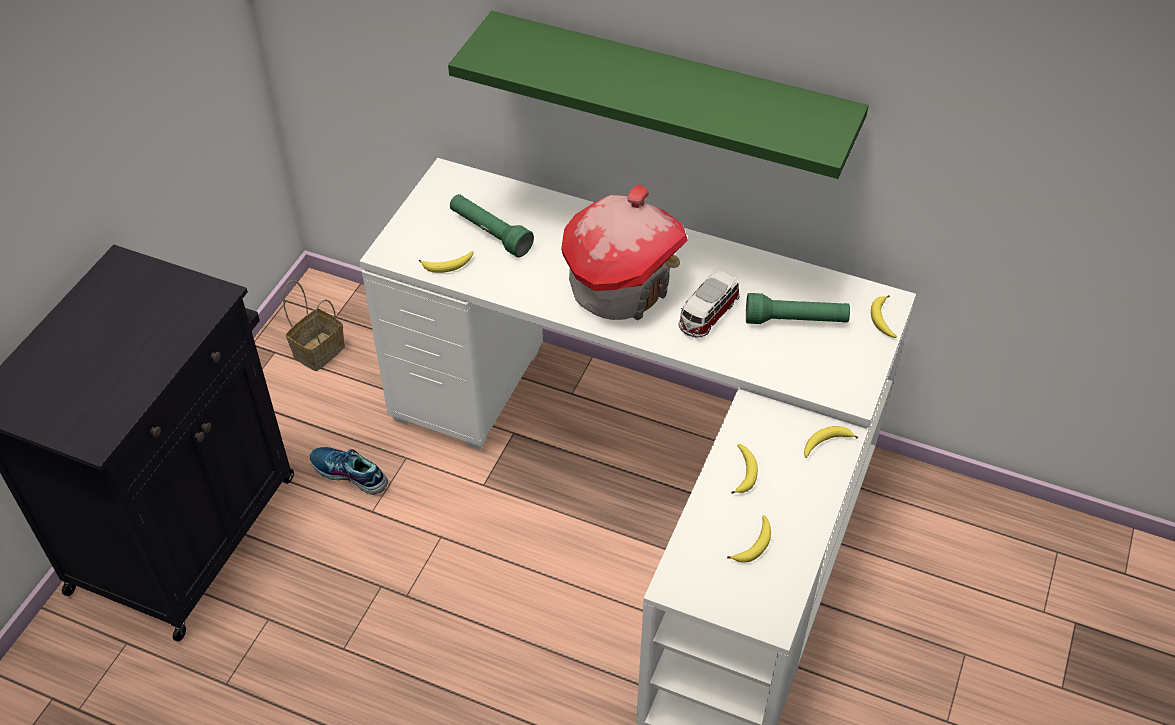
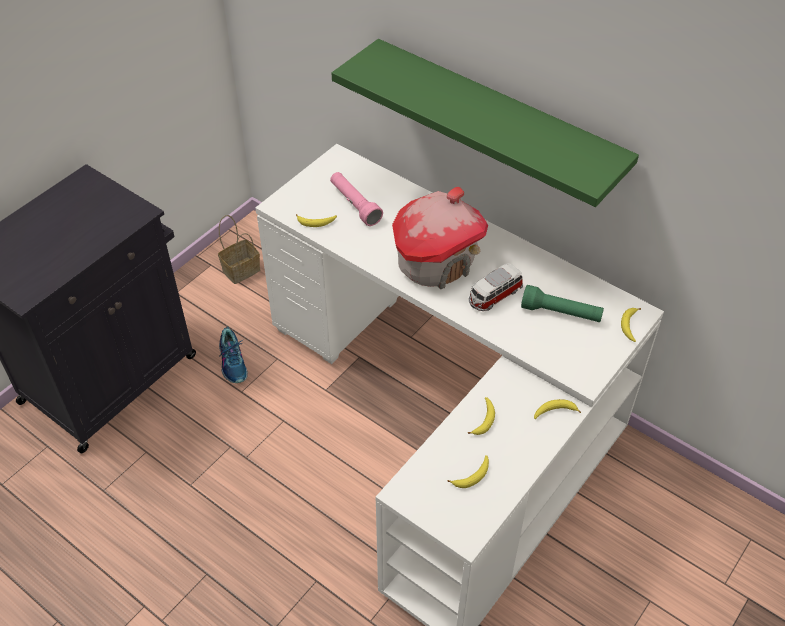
camera: 15 degrees right, 0 degrees up
shoe [310,447,388,495] -> shoe turned 150 degrees counterclockwise [219,327,248,383]
green flashlight [450,194,534,257] -> pink flashlight [330,172,383,226]

